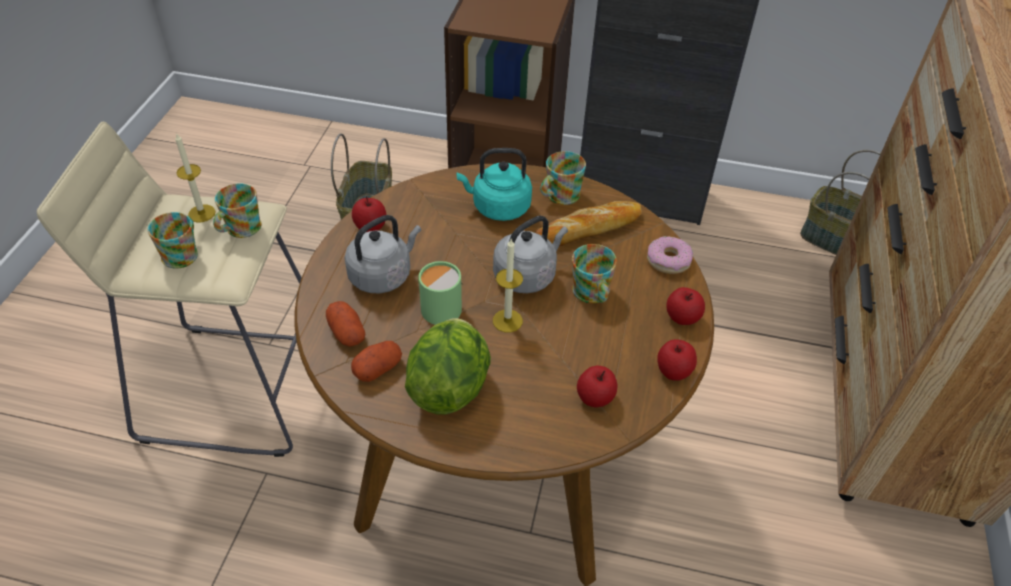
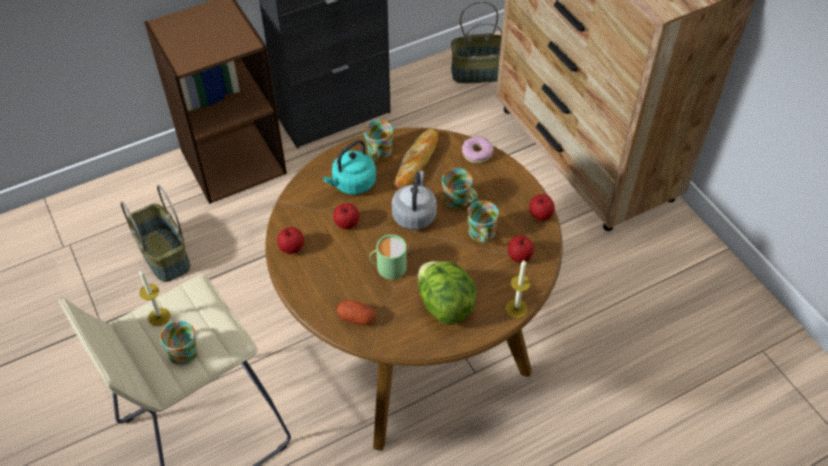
camera: 40 degrees left, 5 degrees up
mug [213,183,261,238] -> mug moved to [467,200,499,243]
grey kettle [345,215,421,294] -> none
potato [351,341,402,382] -> none
candle [493,239,523,333] -> candle moved to [506,260,530,318]
apple [666,287,705,325] -> apple moved to [333,203,360,229]

